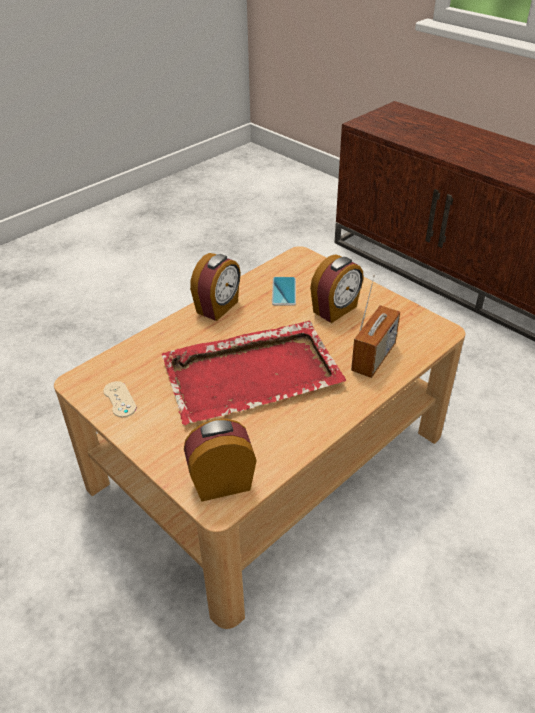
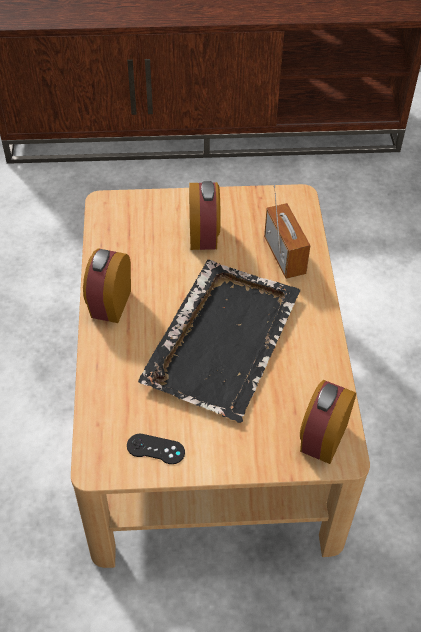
camera: 50 degrees left, 10 degrees up
beige game controller [103,381,136,417] -> black game controller [127,434,185,464]
red tray [161,321,346,425] -> black tray [138,260,300,423]
alarm clock [190,253,241,321] -> alarm clock turned 150 degrees counterclockwise [83,248,131,323]
phone [272,277,296,306] -> none

